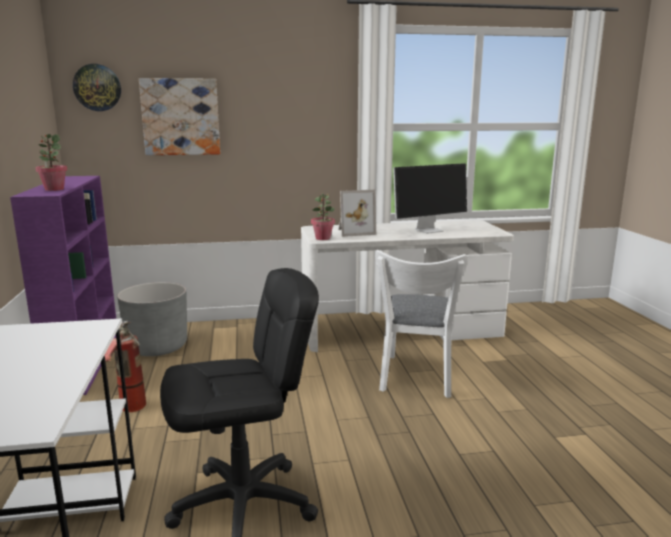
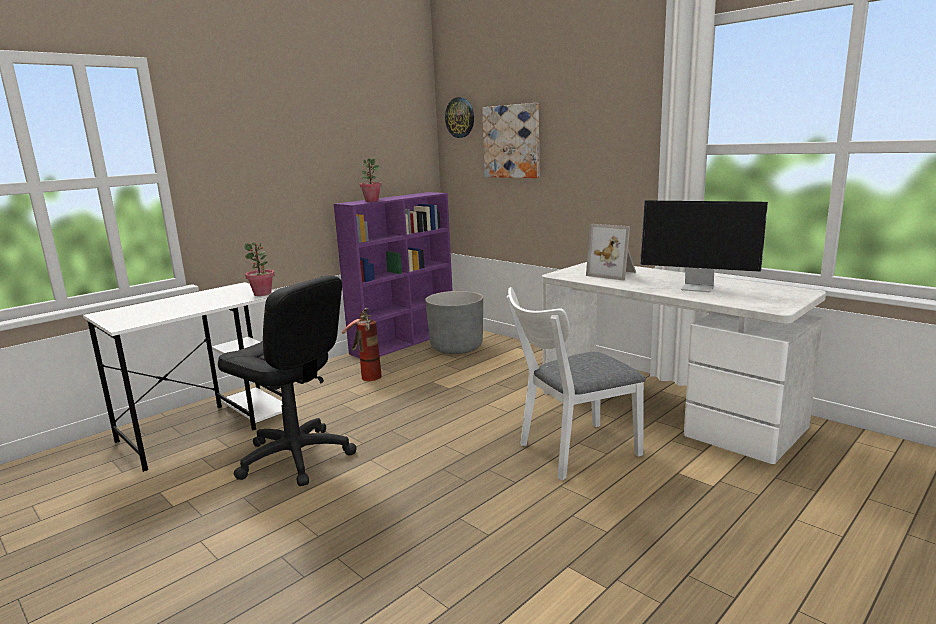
camera: 55 degrees right, 0 degrees up
potted plant [311,193,335,240] -> potted plant moved to [244,242,274,296]

